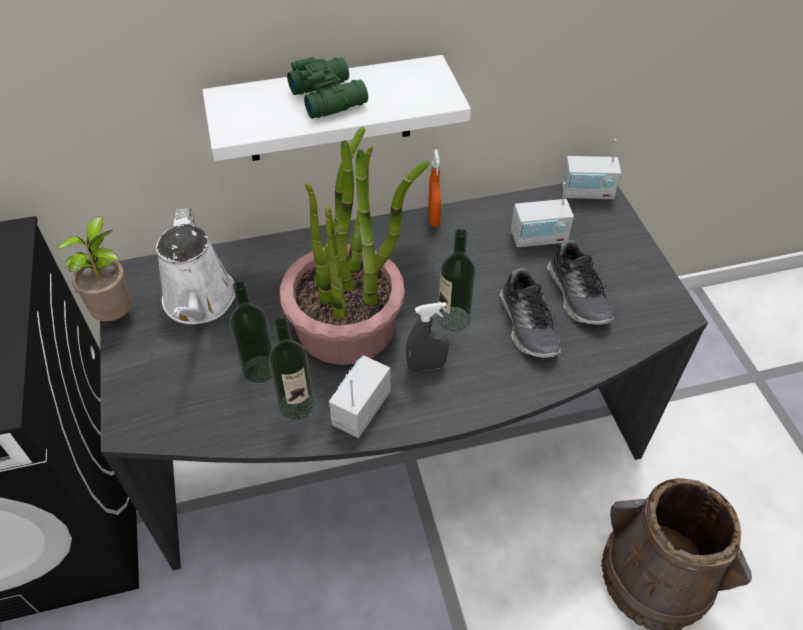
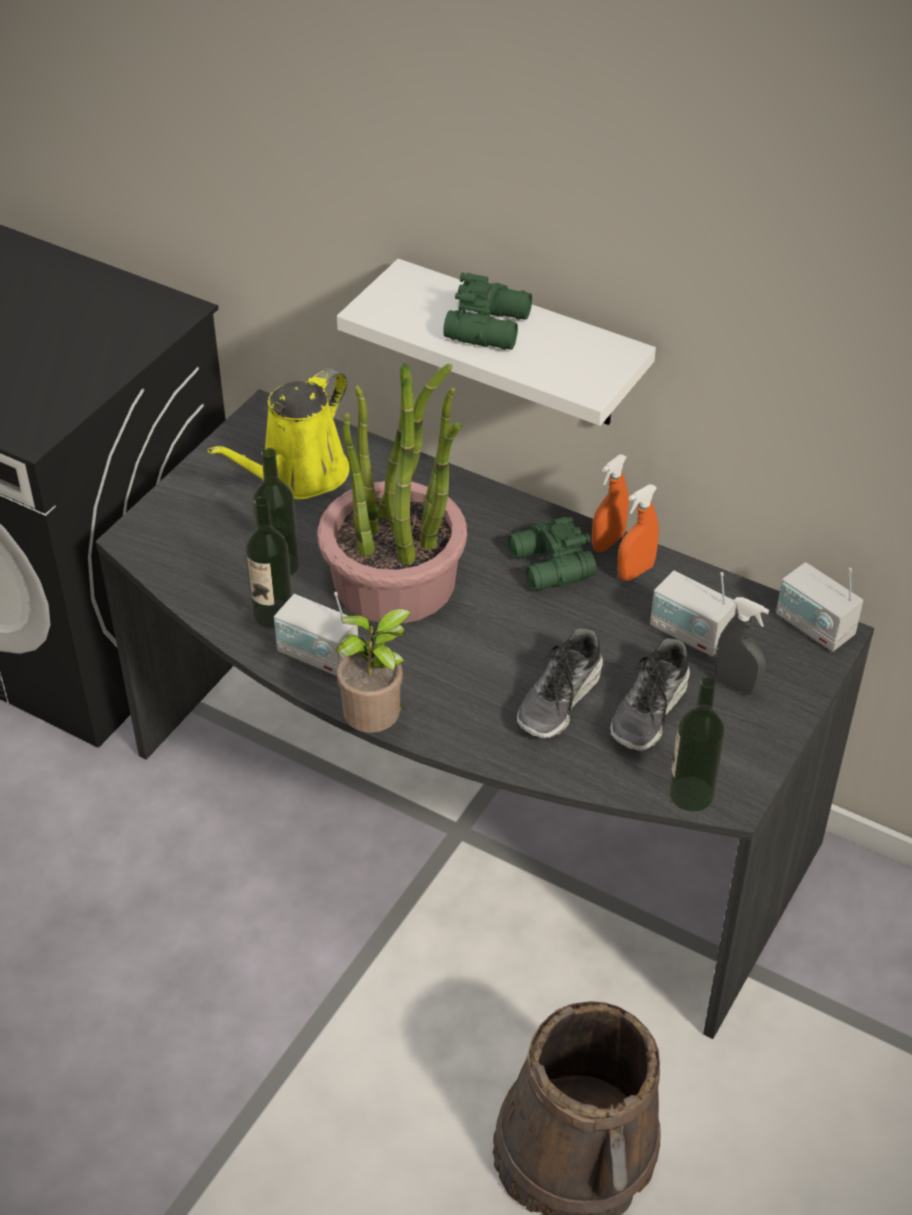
camera: 45 degrees right, 5 degrees down
potted plant [57,217,133,321] -> potted plant moved to [335,609,412,733]
white watering can [156,208,235,324] -> yellow watering can [208,368,349,500]
radio [329,355,391,438] -> radio turned 135 degrees counterclockwise [274,592,358,676]
grey spray bottle [406,302,449,372] -> grey spray bottle moved to [715,597,769,695]
bottle [438,229,476,331] -> bottle moved to [669,676,725,811]
none -> green binoculars [508,516,597,591]
none -> orange spray bottle [617,484,659,581]

